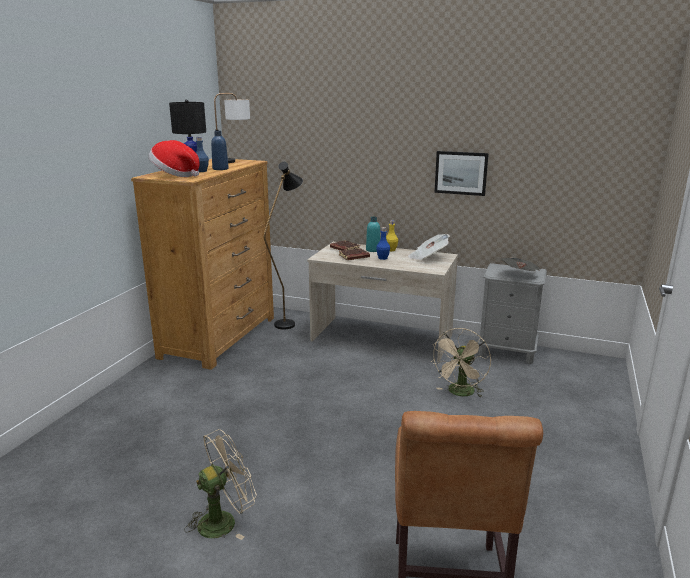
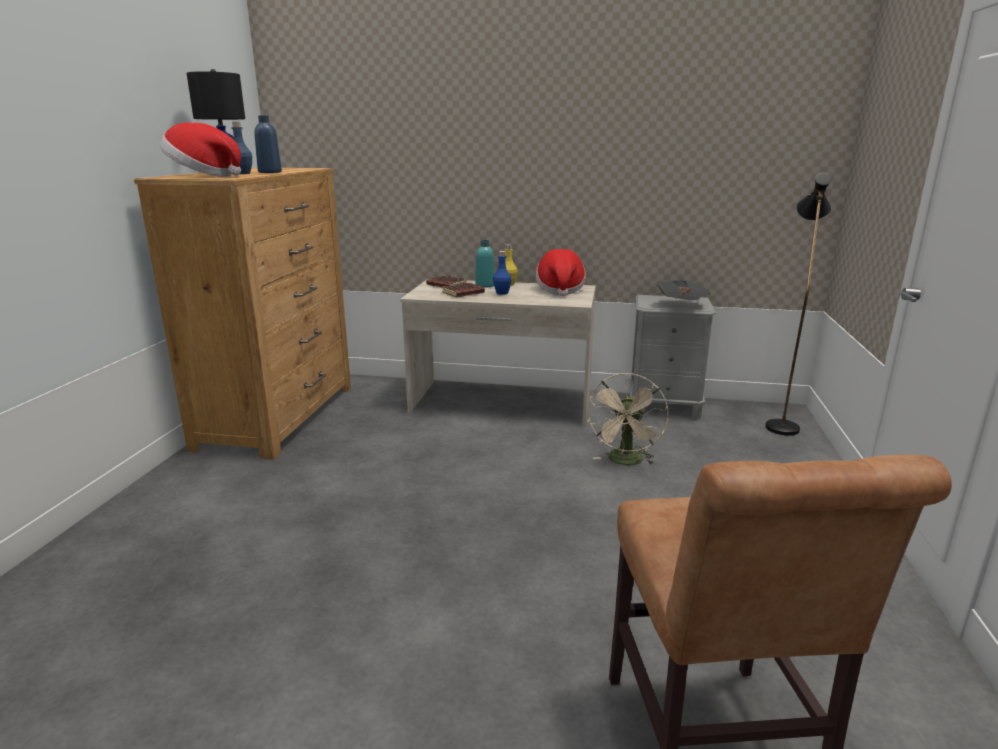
camera: 10 degrees left, 0 degrees up
beige fan [184,429,257,540] -> none
table lamp [214,93,250,163] -> none
black floor lamp [264,162,303,330] -> black floor lamp moved to [765,172,832,436]
newspaper [408,234,450,260] -> hat [536,249,586,296]
picture [434,151,489,196] -> none

